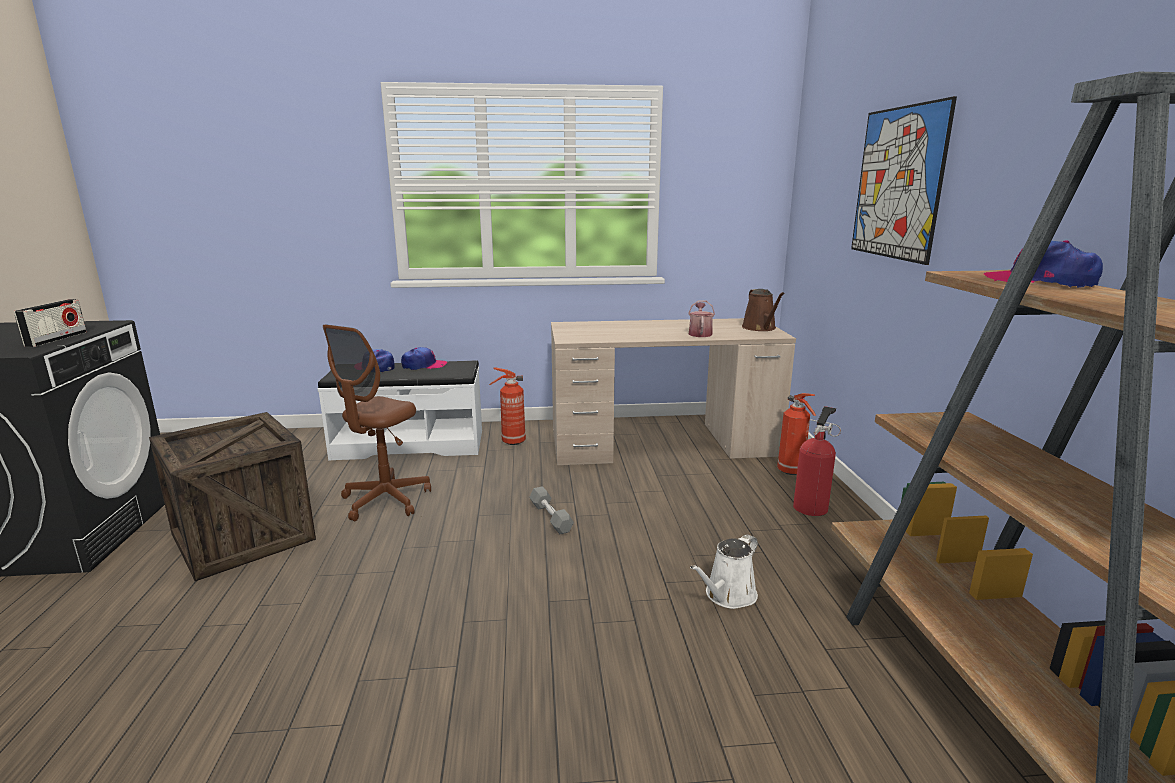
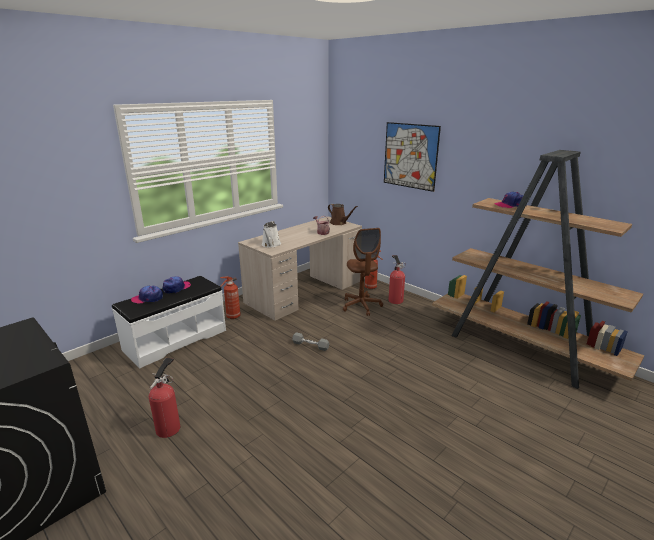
camera: 40 degrees left, 5 degrees up
radio [14,299,87,347] -> none
crate [149,412,316,581] -> fire extinguisher [149,358,180,438]
brown office chair [323,324,431,521] -> brown office chair moved to [343,228,383,316]
white watering can [690,534,758,609] -> white watering can moved to [262,221,281,247]

